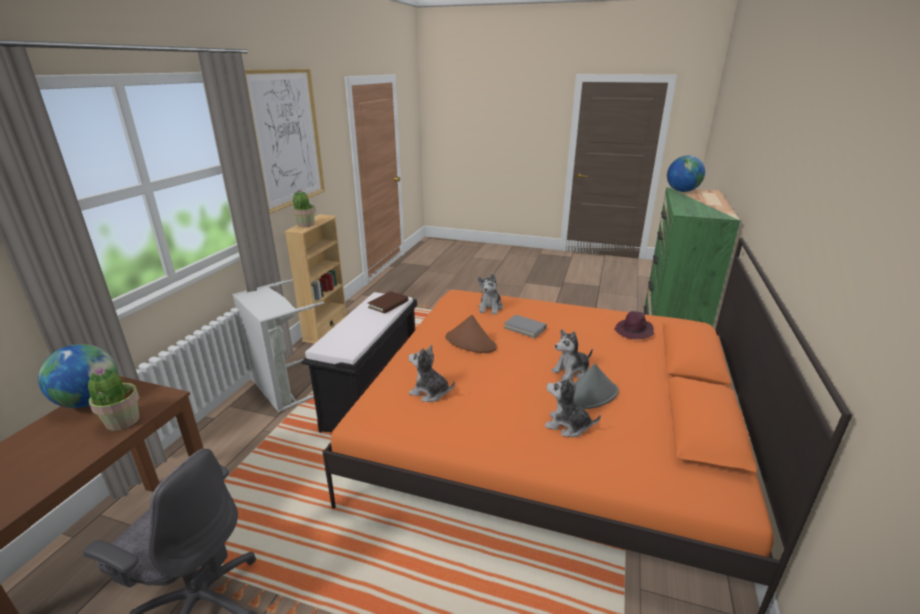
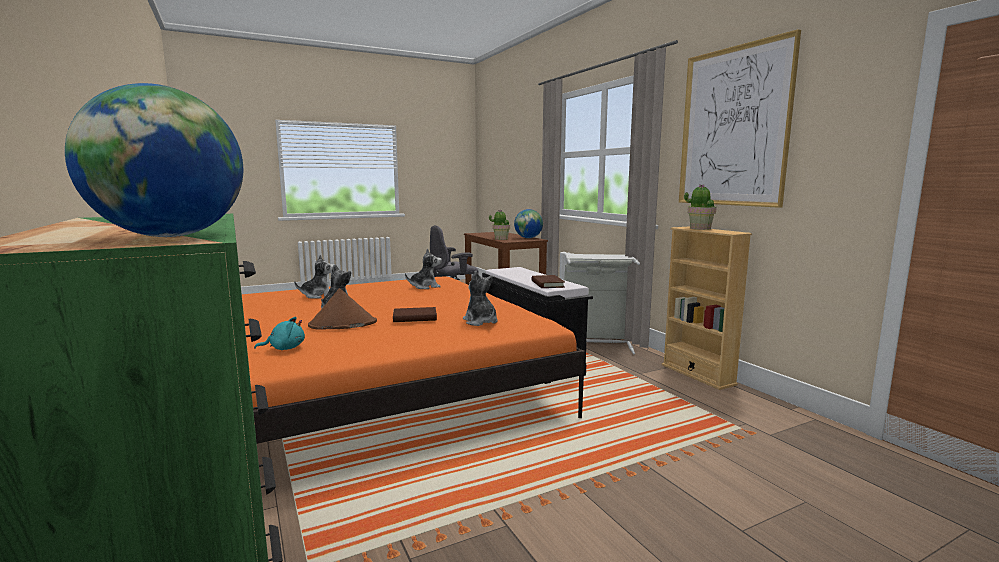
camera: 135 degrees right, 15 degrees down
brown hat [445,315,497,353] -> brown hat moved to [308,288,377,330]
grey book [504,315,547,338] -> brown book [393,307,437,322]
grey hat [573,364,619,409] -> none
purple hat [614,311,654,339] -> turquoise plush toy [254,317,305,350]

